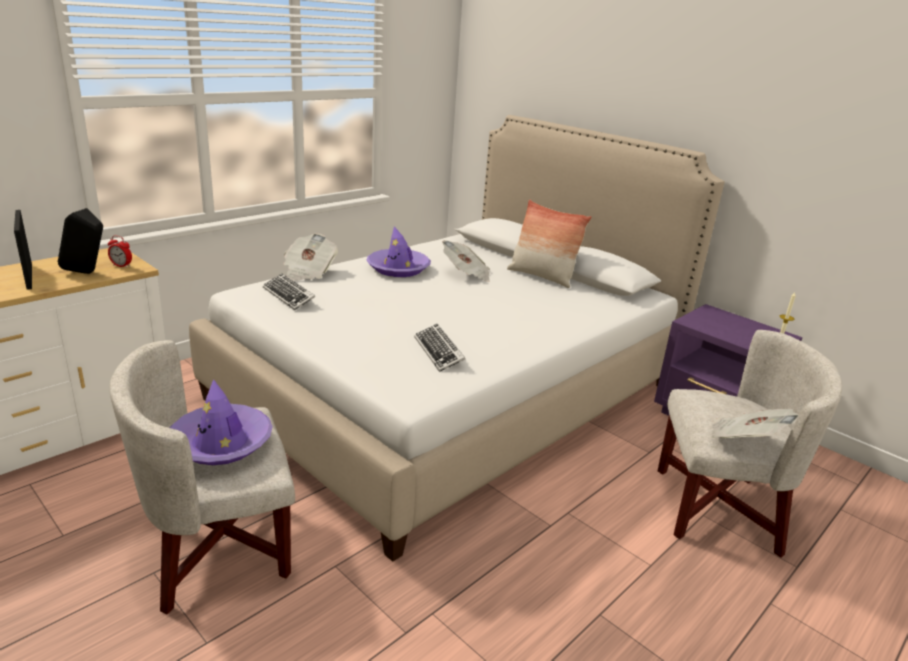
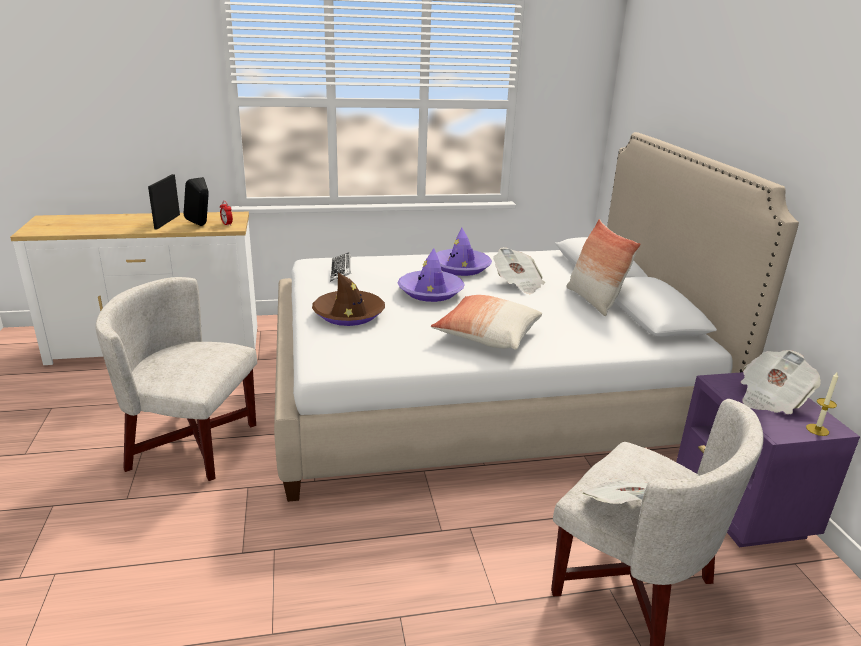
camera: 35 degrees right, 0 degrees up
purple hat [170,379,273,465] -> purple hat moved to [397,248,465,302]
newspaper [284,233,338,281] -> newspaper moved to [741,350,821,414]
keyboard [414,324,465,372] -> none
none -> brown hat [312,273,385,326]
none -> pillow [431,295,542,350]

